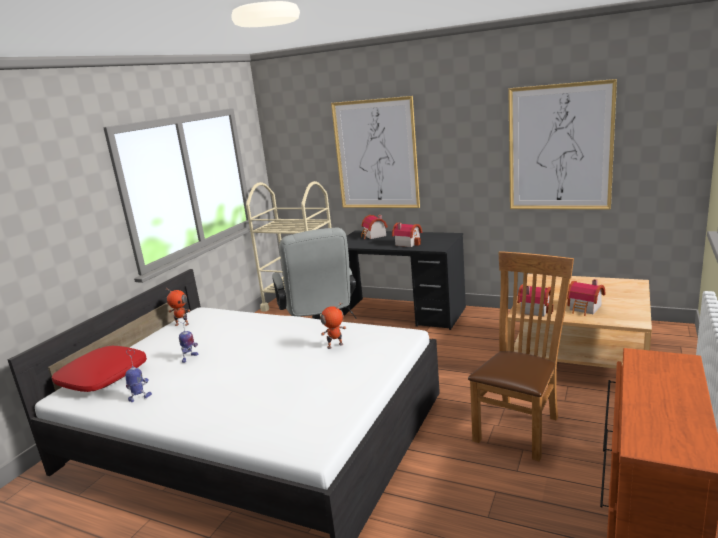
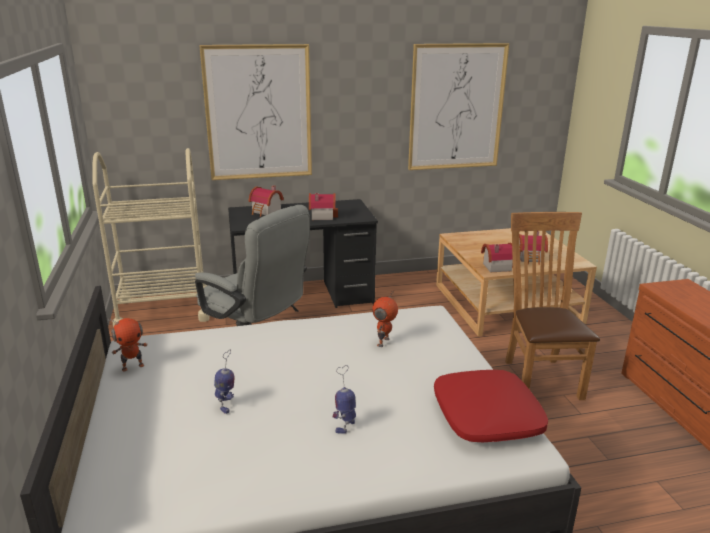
camera: 40 degrees left, 5 degrees up
red pillow [52,345,147,392] -> red pillow moved to [434,370,548,442]
toy robot [125,351,152,402] -> toy robot moved to [333,365,356,434]

